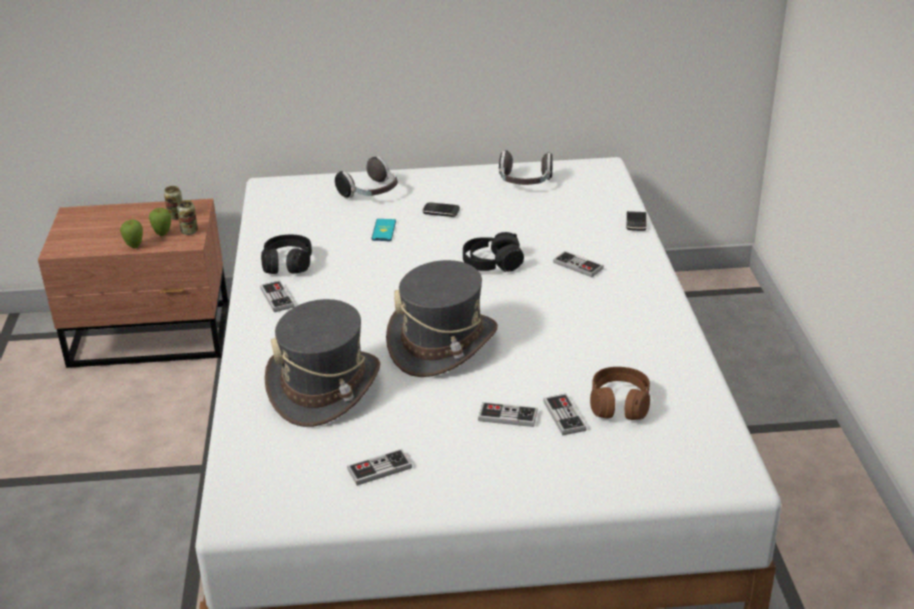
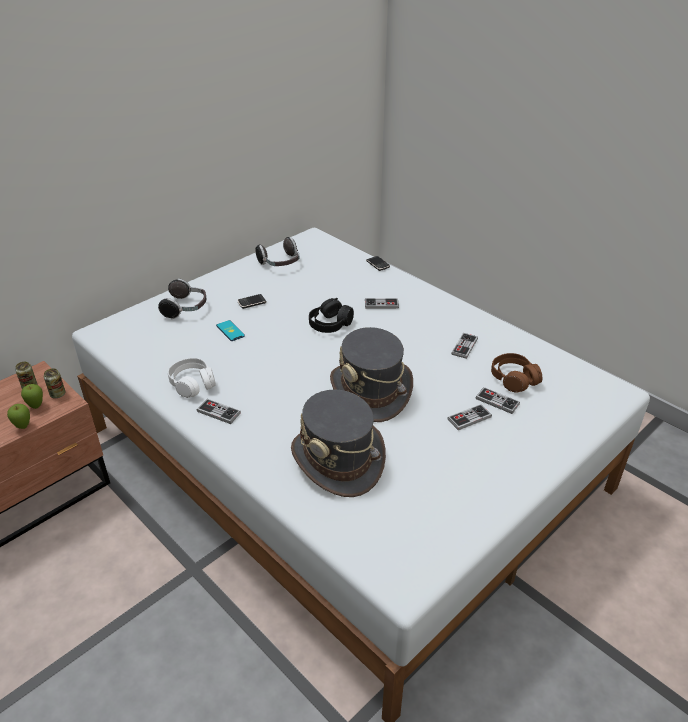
camera: 40 degrees left, 5 degrees up
black headphones [261,235,312,274] -> white headphones [168,358,216,398]
game controller [347,449,412,486] -> game controller moved to [451,333,478,359]

